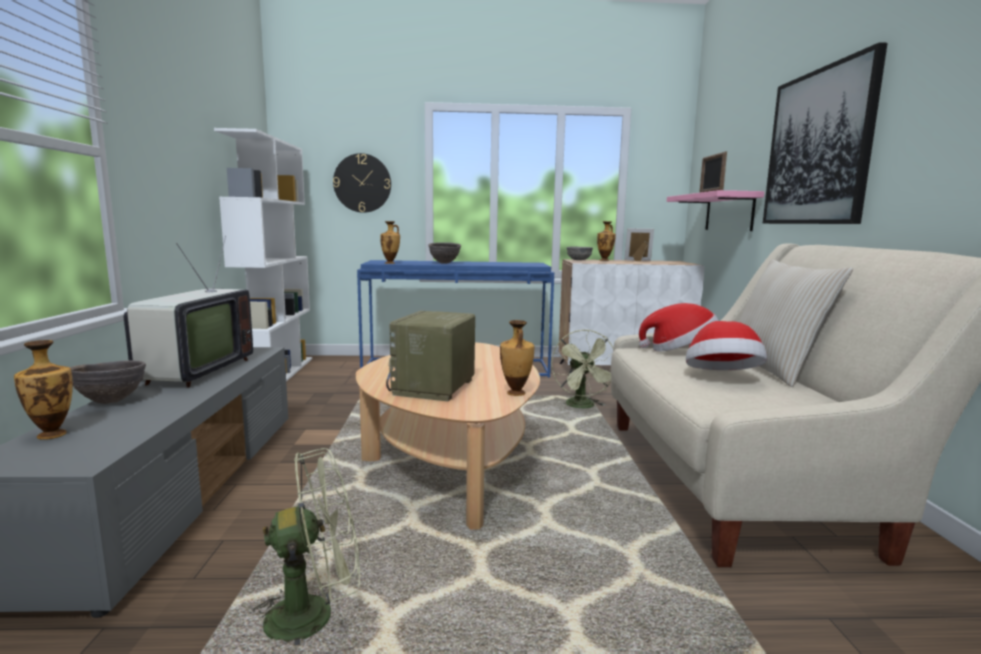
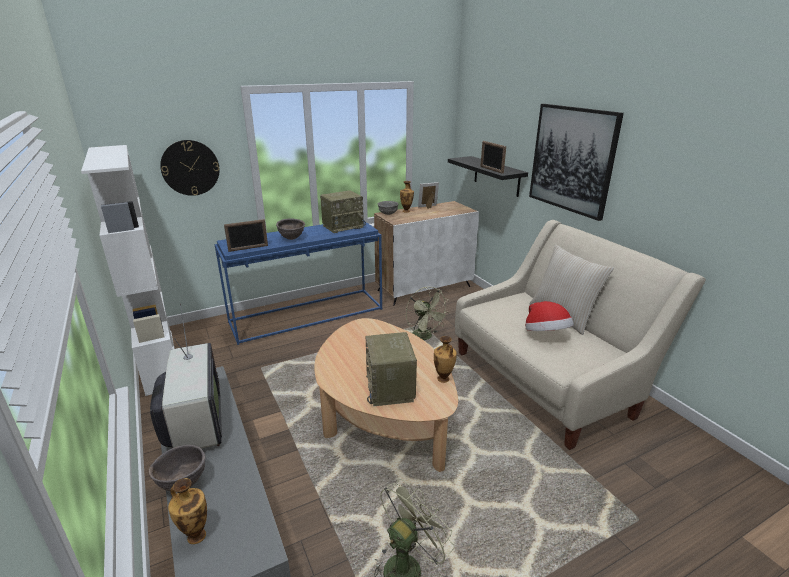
camera: 25 degrees left, 15 degrees up
vase [381,221,400,264] -> picture frame [224,219,268,252]
hat [639,303,719,352] -> none
pink shelf [667,190,764,231] -> black shelf [448,156,528,197]
none -> radio [320,190,366,233]

